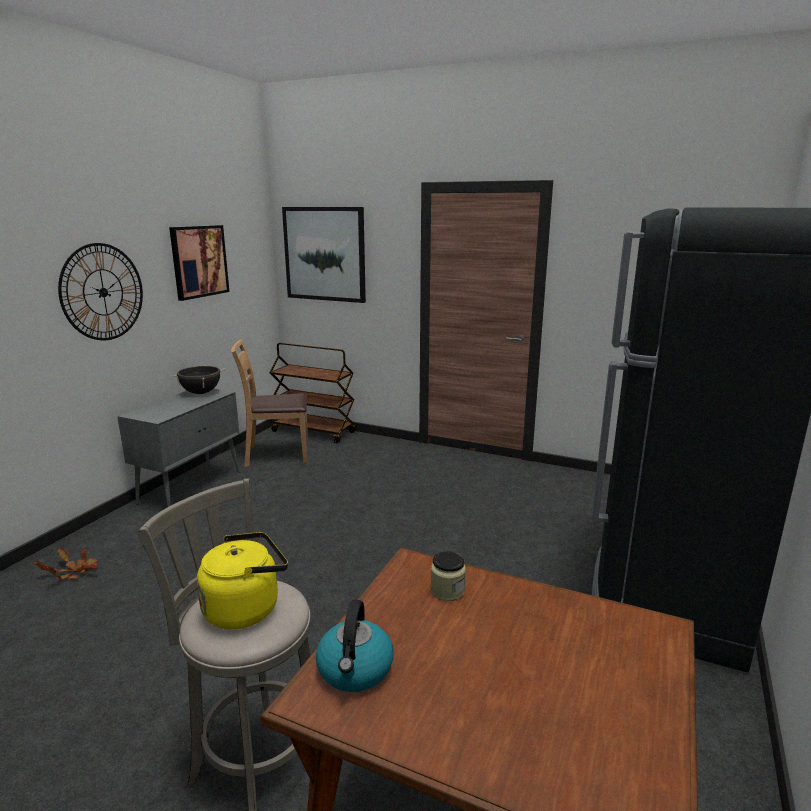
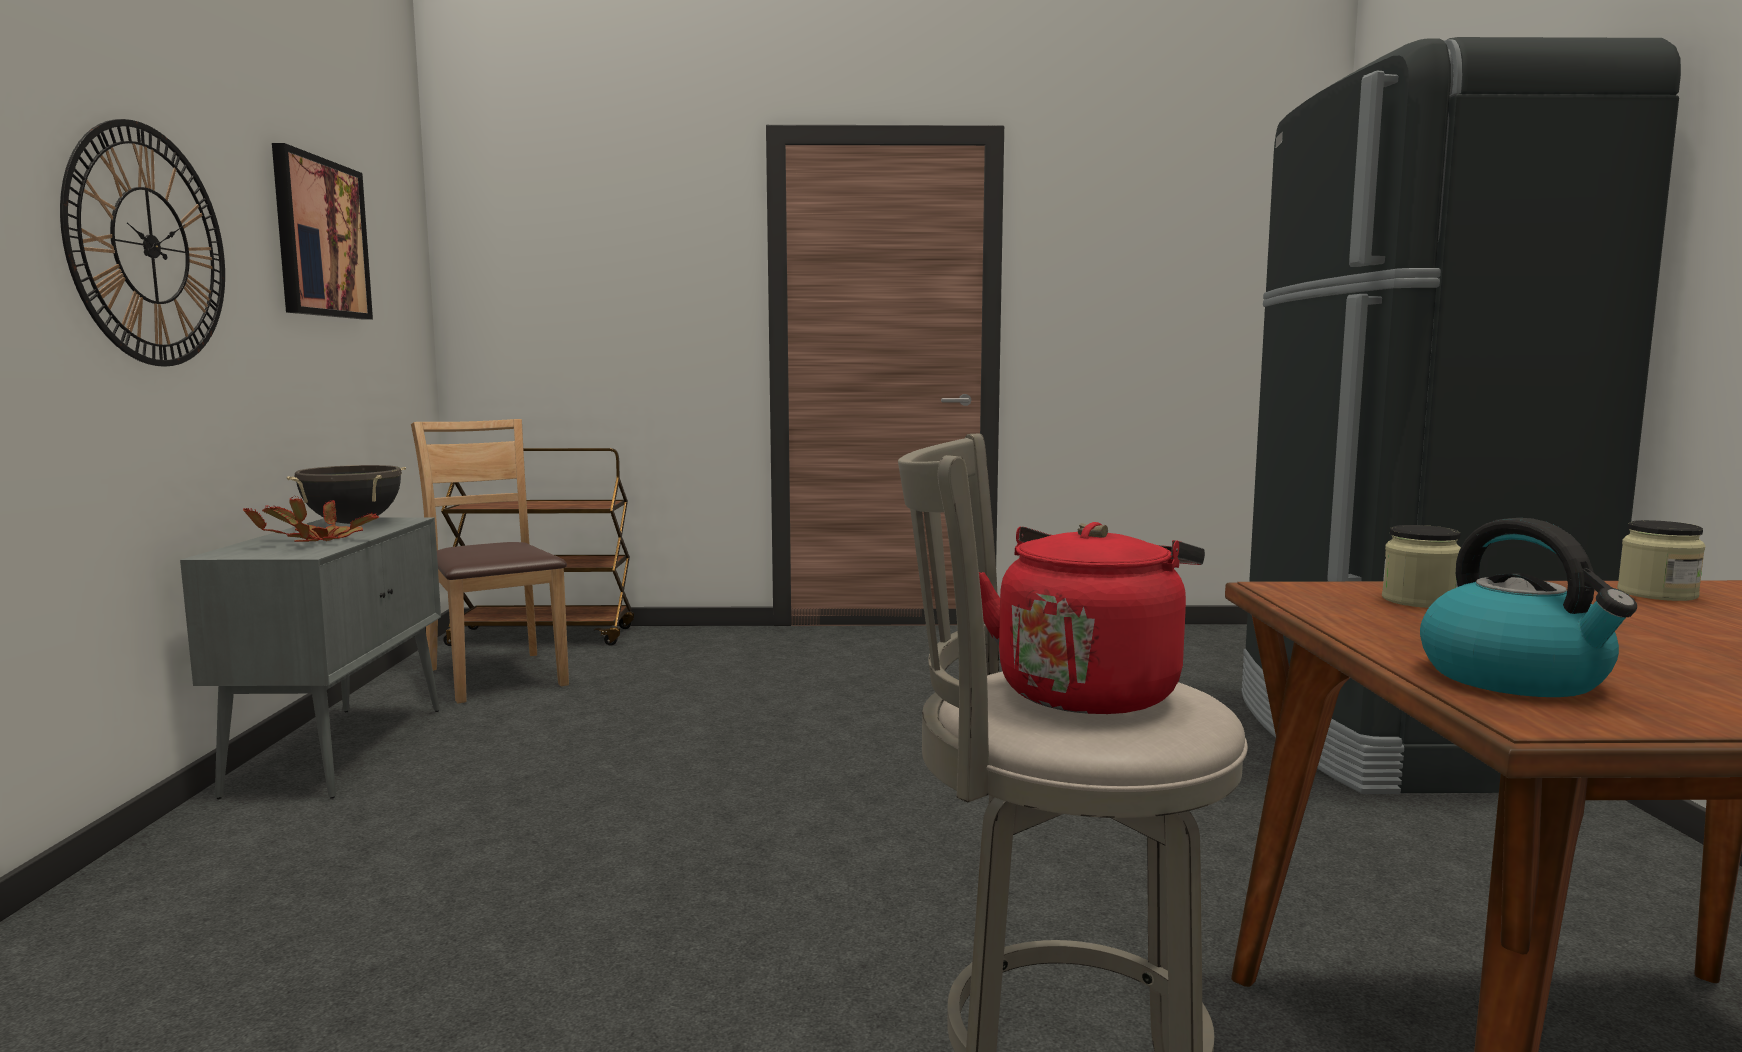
camera: 25 degrees left, 10 degrees down
potted plant [34,548,98,580] -> potted plant moved to [243,496,379,542]
yellow kettle [197,532,288,629] -> red kettle [979,522,1205,714]
brown chair [231,340,308,467] -> brown chair turned 90 degrees clockwise [411,419,569,703]
picture [282,207,366,303] -> none
none -> jar [1617,520,1705,601]

